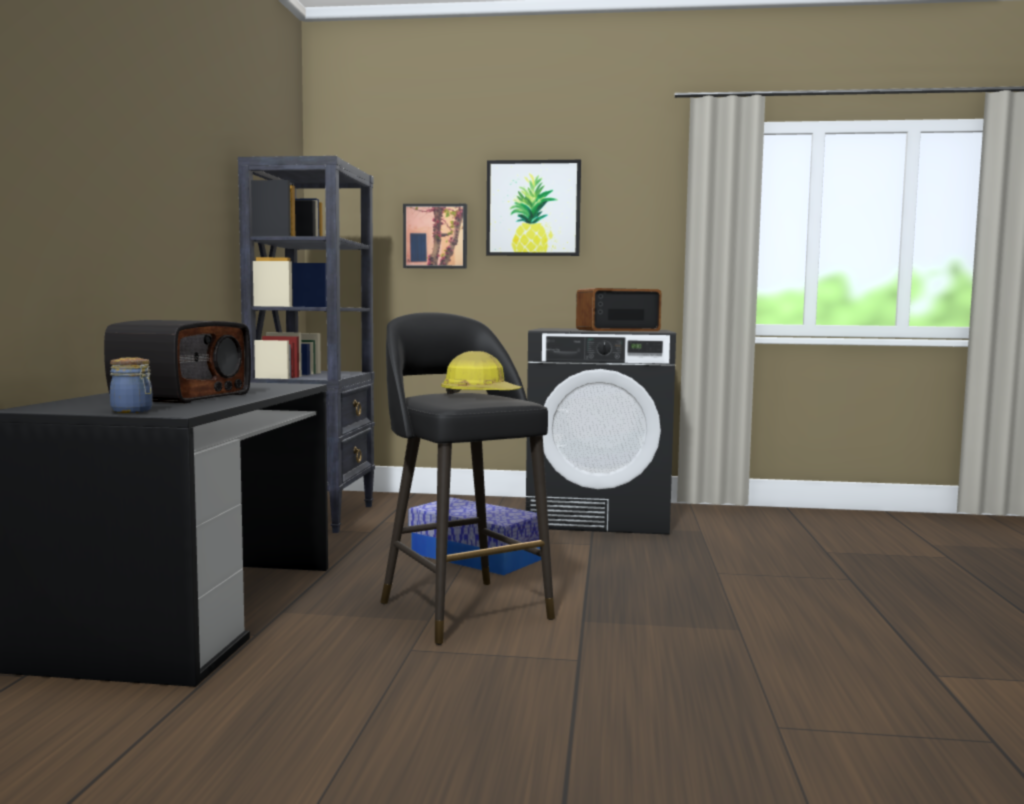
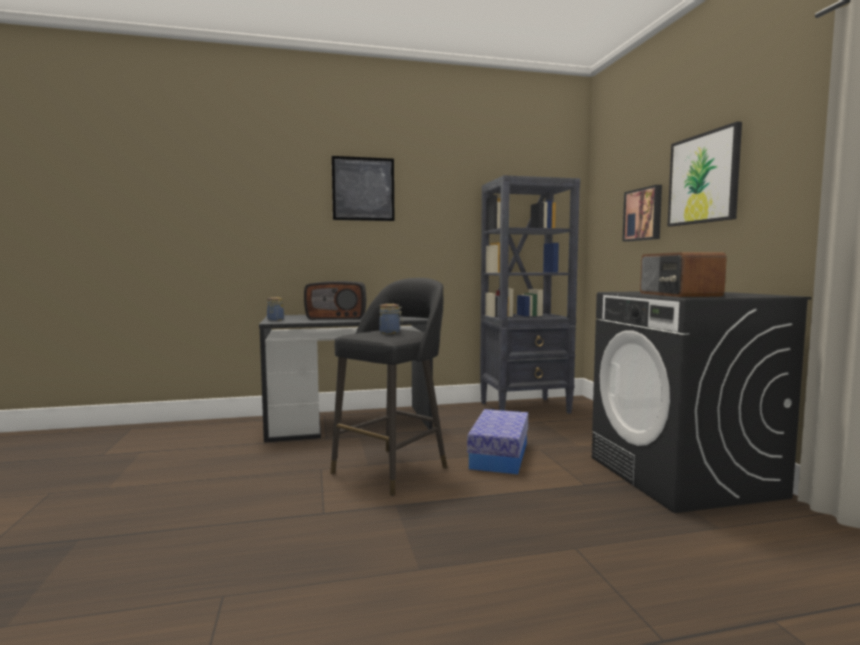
camera: 70 degrees right, 0 degrees up
hard hat [441,351,522,394] -> jar [379,303,403,334]
radio [576,288,662,331] -> radio turned 150 degrees counterclockwise [640,252,727,297]
none -> picture [332,156,394,221]

